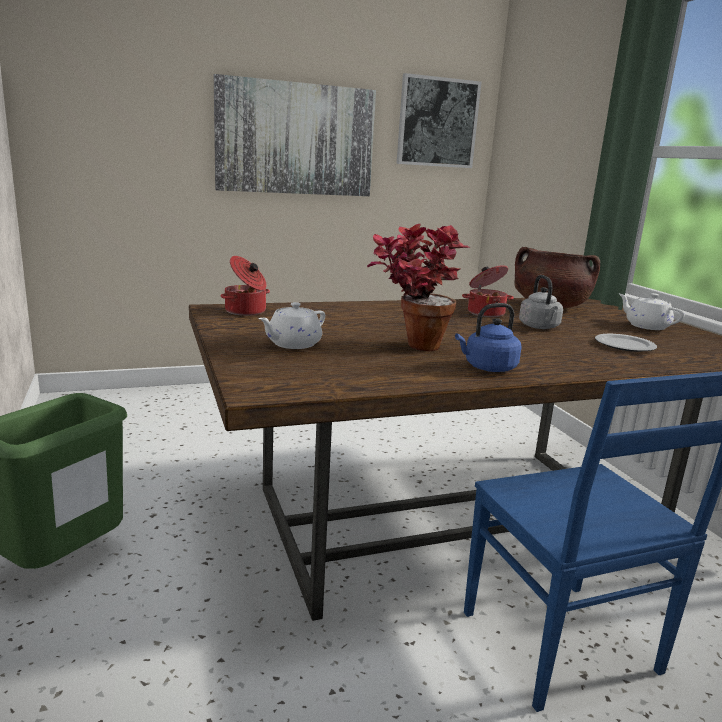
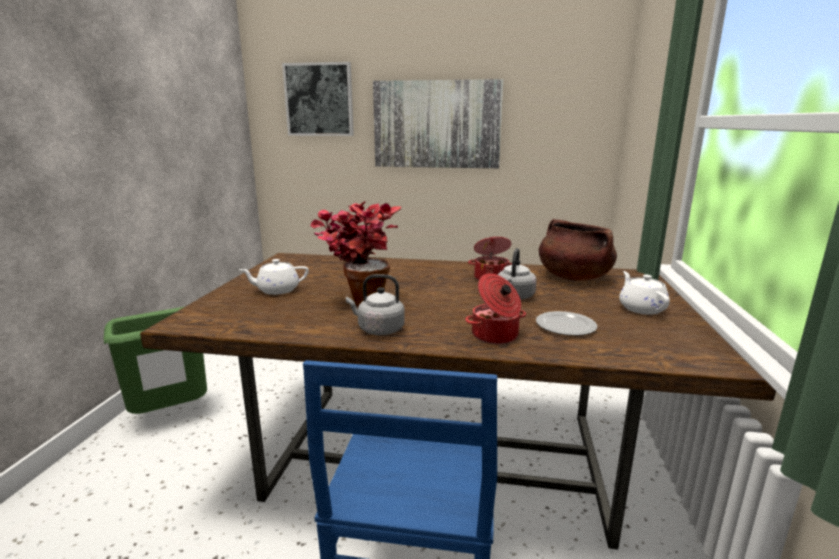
camera: 30 degrees right, 0 degrees up
cooking pot [221,256,270,316] -> cooking pot moved to [465,273,526,344]
picture [397,73,482,168] -> picture moved to [282,62,354,136]
blue kettle [455,303,522,372] -> grey kettle [346,274,405,335]

